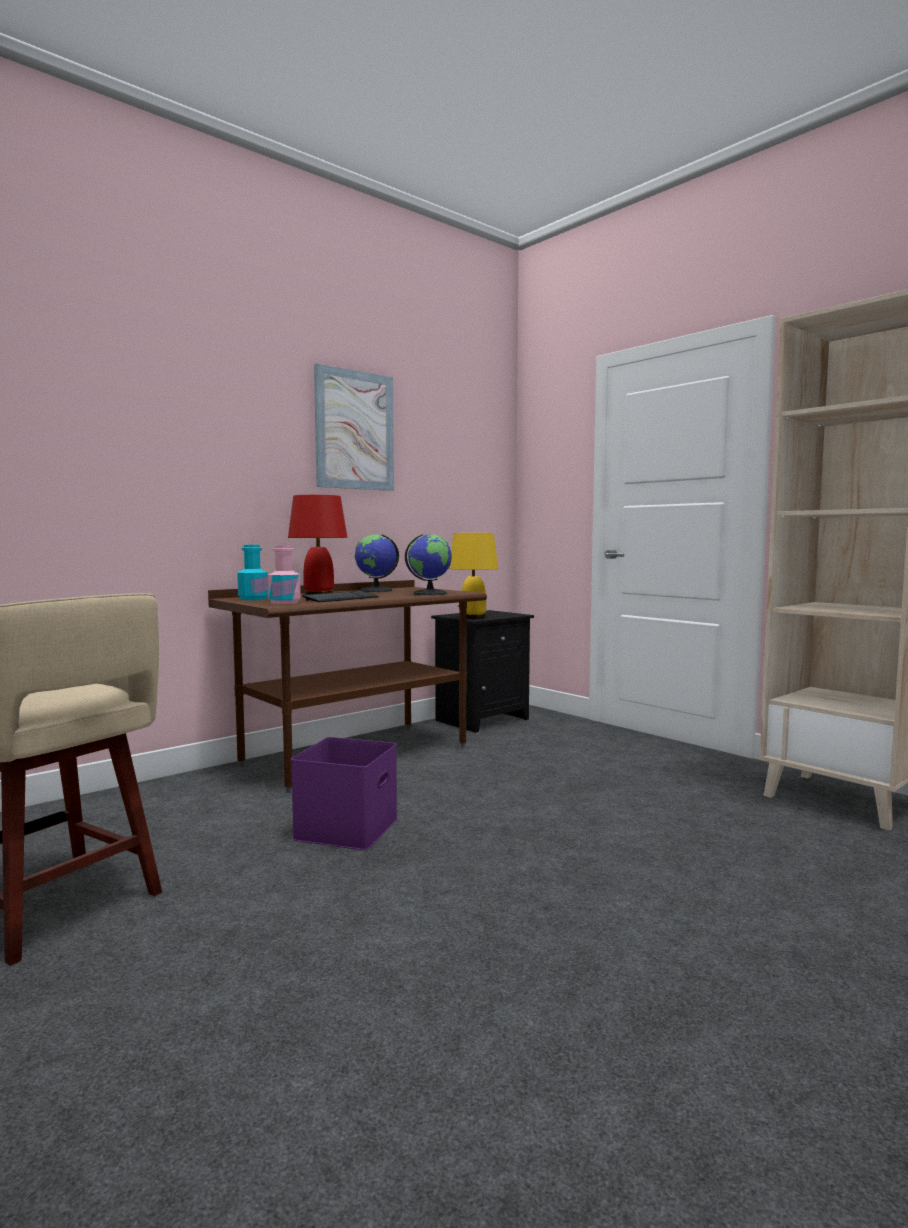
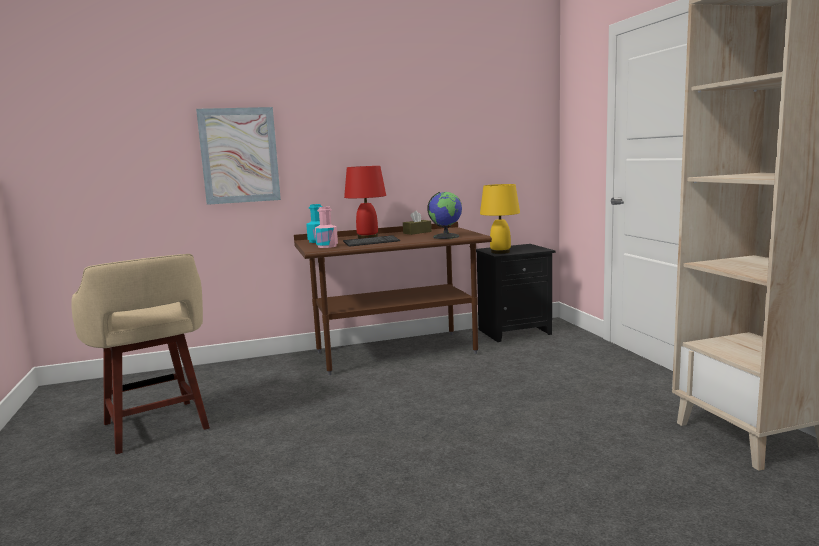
camera: 25 degrees right, 5 degrees up
purple storage box [291,737,398,850] -> none
picture [314,364,394,491] -> picture moved to [196,107,281,205]
globe [354,534,399,592] -> brown tissue box [403,211,432,235]

